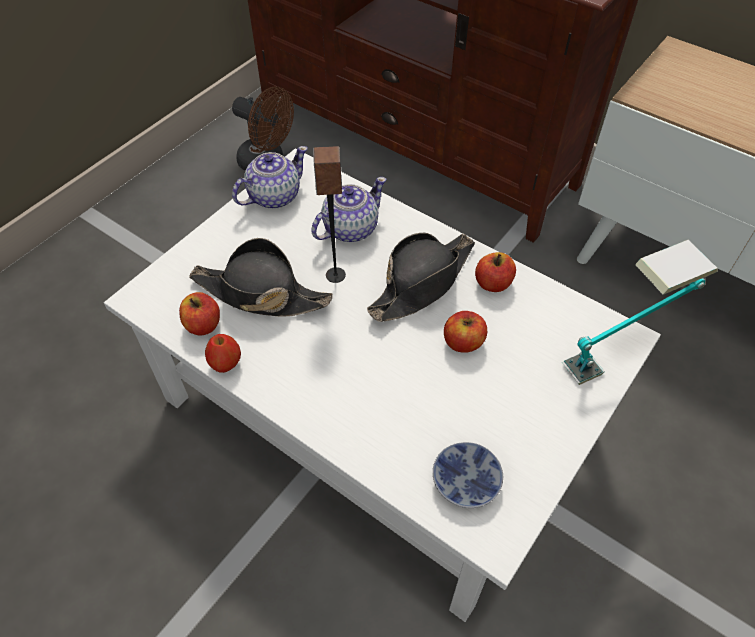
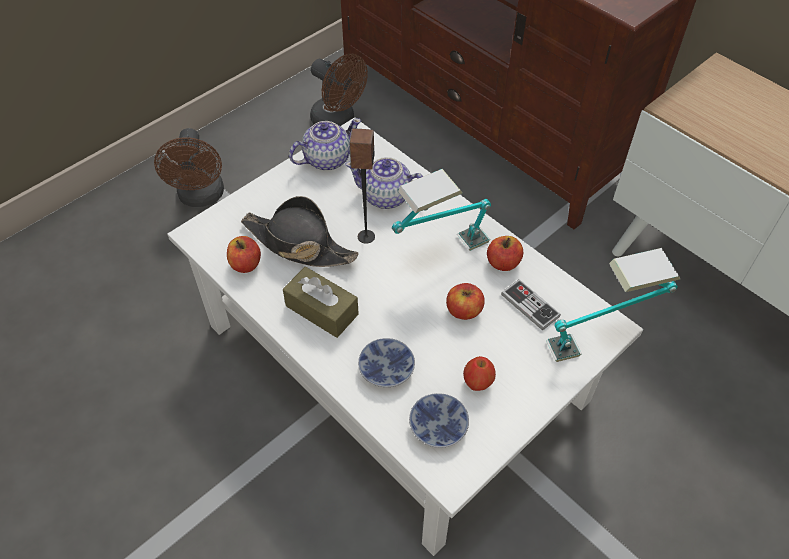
camera: 10 degrees right, 0 degrees up
apple [205,334,241,373] -> apple moved to [463,356,496,391]
teapot [311,177,386,242] -> teapot turned 135 degrees counterclockwise [345,157,423,209]
black hat [367,233,475,322] -> table lamp [392,169,491,251]
none -> brown fan [154,128,224,207]
none -> brown tissue box [283,267,359,338]
none -> bowl [358,338,415,387]
none -> game controller [501,279,561,331]

